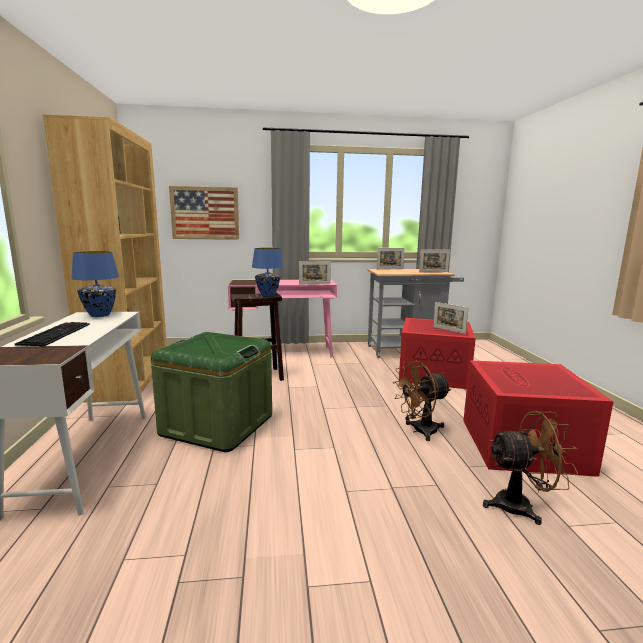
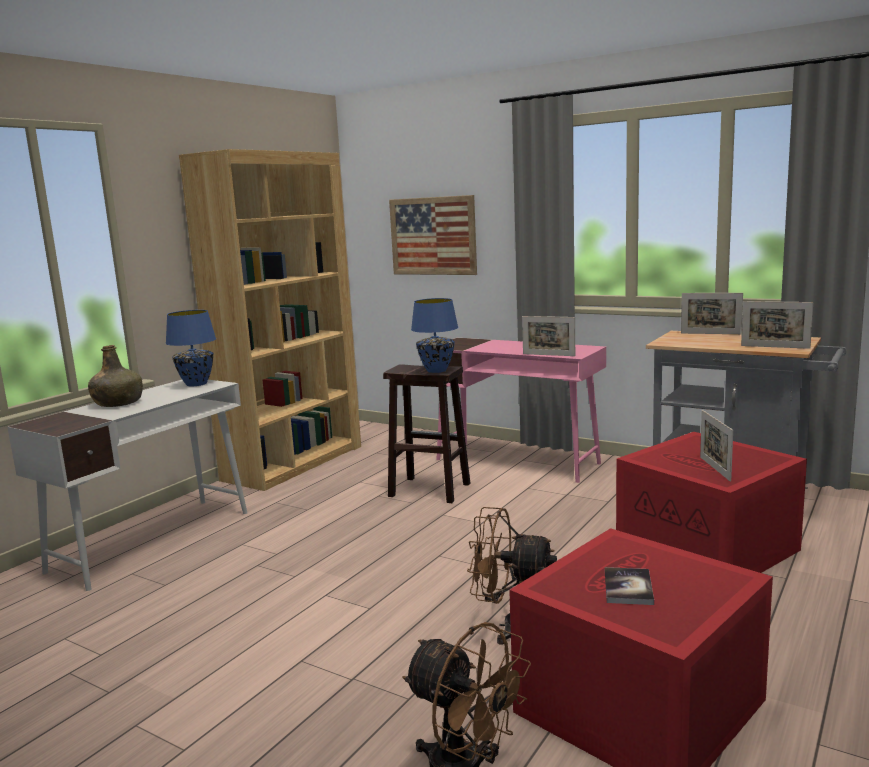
camera: 40 degrees right, 0 degrees up
keyboard [15,322,90,346] -> green bottle [88,345,143,407]
green storage box [151,332,272,452] -> none
none -> book [605,567,654,605]

